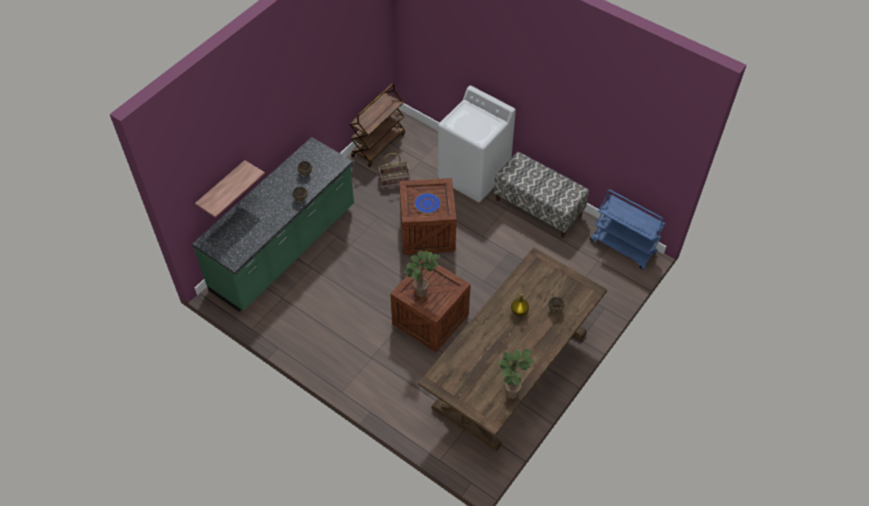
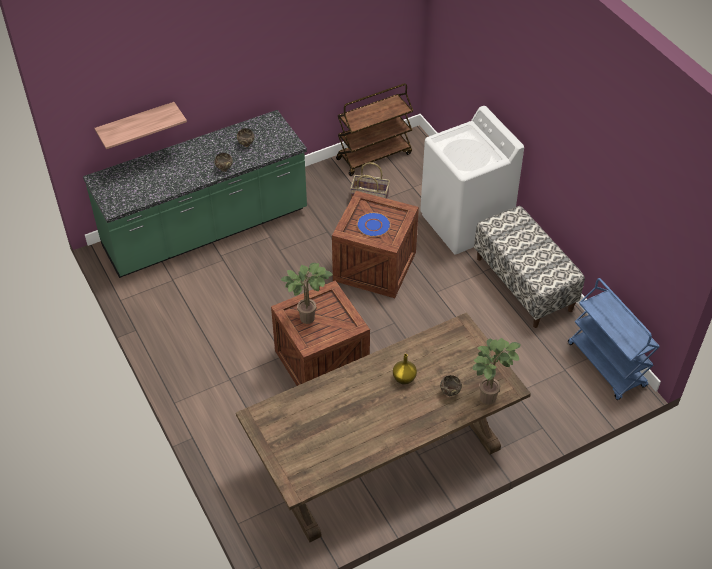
camera: 25 degrees right, 5 degrees down
potted plant [498,349,534,399] -> potted plant moved to [472,338,521,405]

